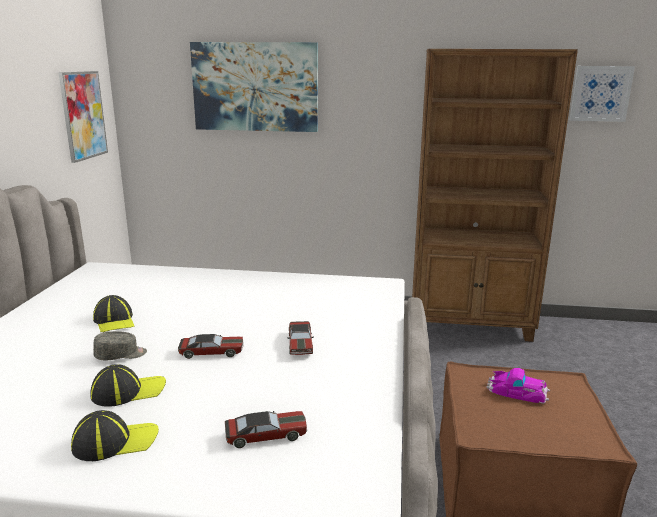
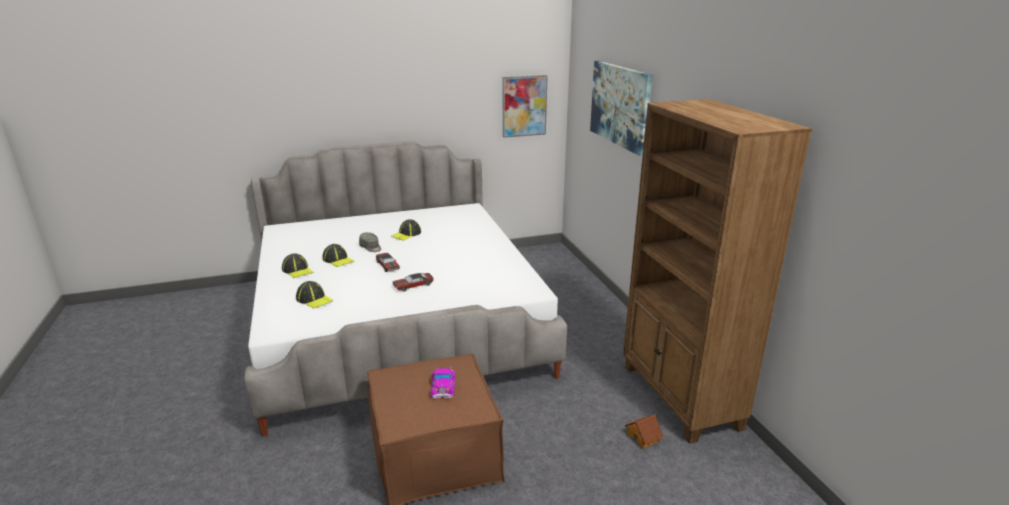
camera: 65 degrees right, 5 degrees up
toy car [225,411,307,448] -> cap [296,281,333,308]
picture [570,66,635,122] -> none
none -> toy house [625,414,663,449]

